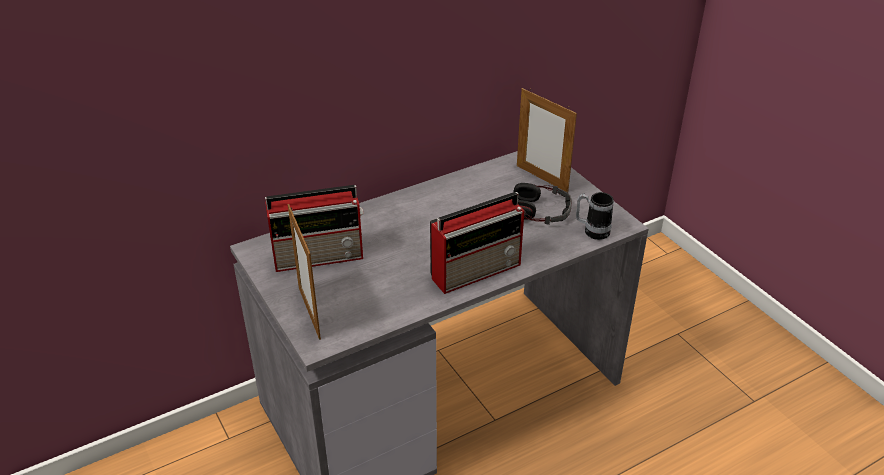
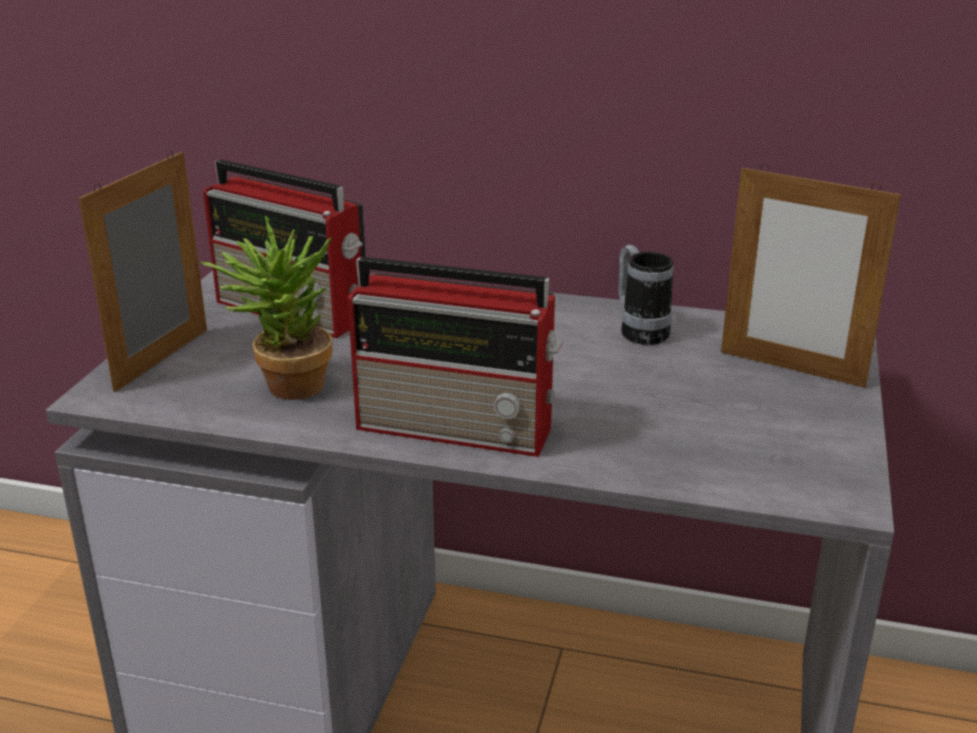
camera: 45 degrees right, 10 degrees down
headphones [513,183,572,225] -> none
picture frame [517,88,577,192] -> picture frame turned 60 degrees counterclockwise [721,164,901,388]
mug [576,192,614,240] -> mug moved to [618,245,674,345]
none -> potted plant [200,215,332,400]

